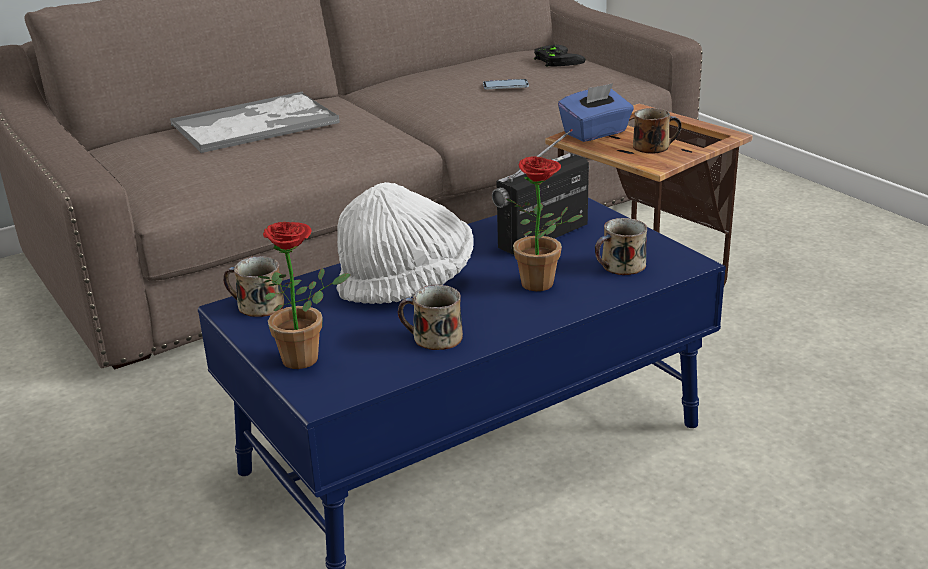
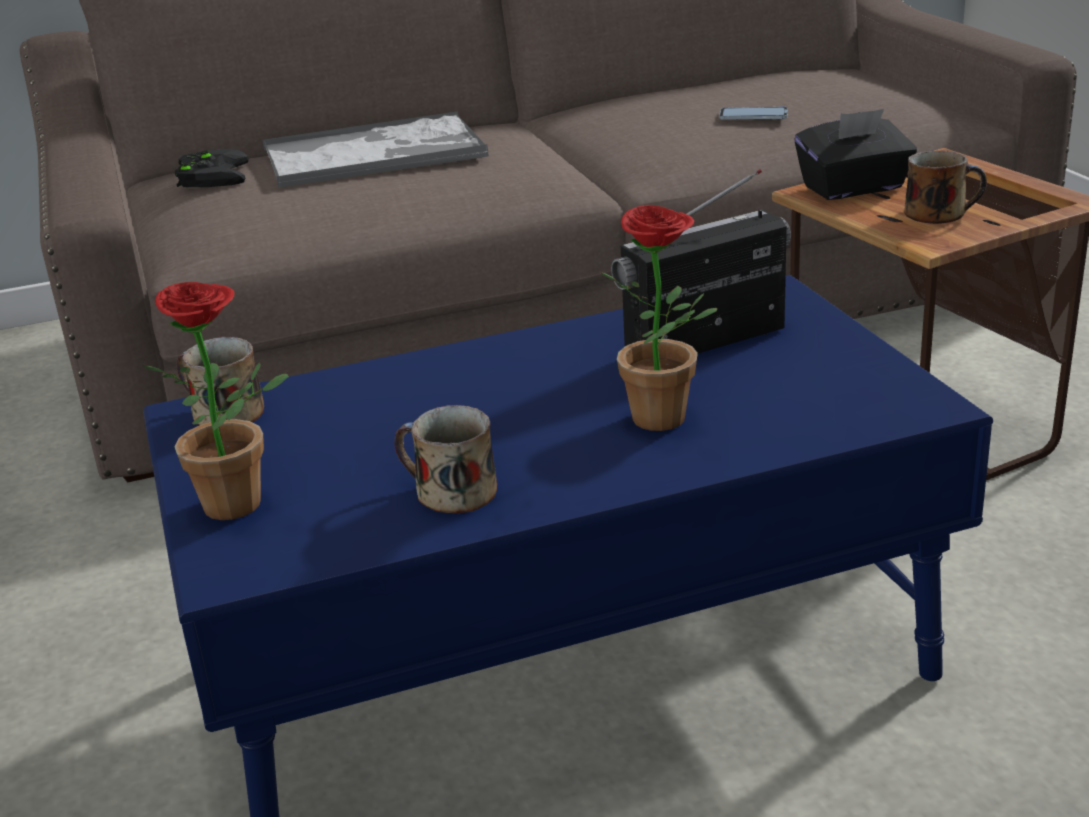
camera: 15 degrees right, 0 degrees up
white hat [337,182,473,304] -> none
black game controller [534,45,586,67] -> black game controller moved to [175,149,249,187]
blue tissue box [558,83,634,142] -> black tissue box [795,109,917,200]
mug [595,218,647,275] -> none

